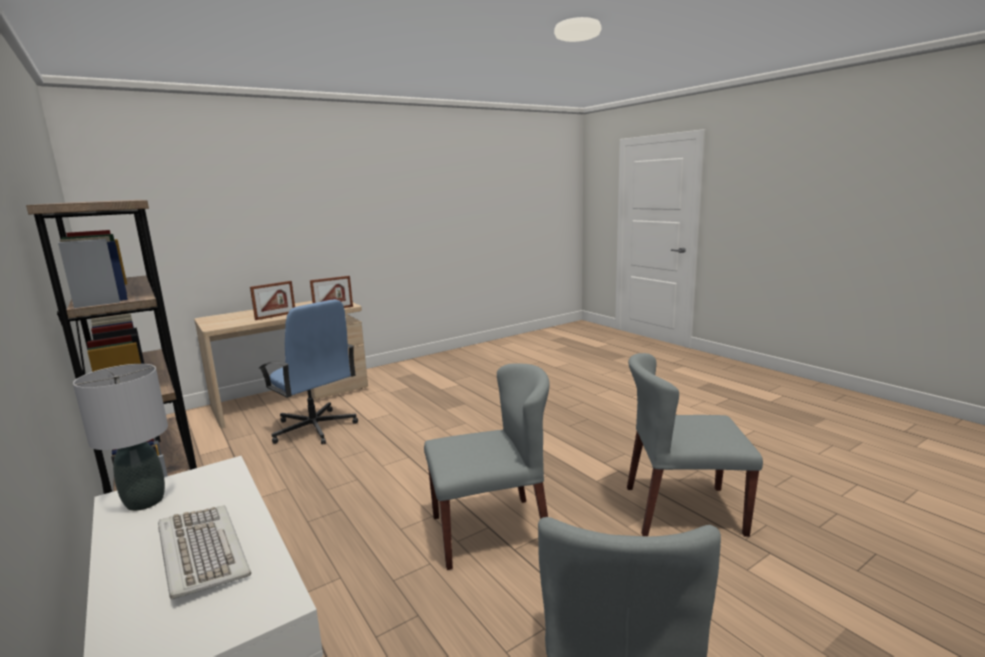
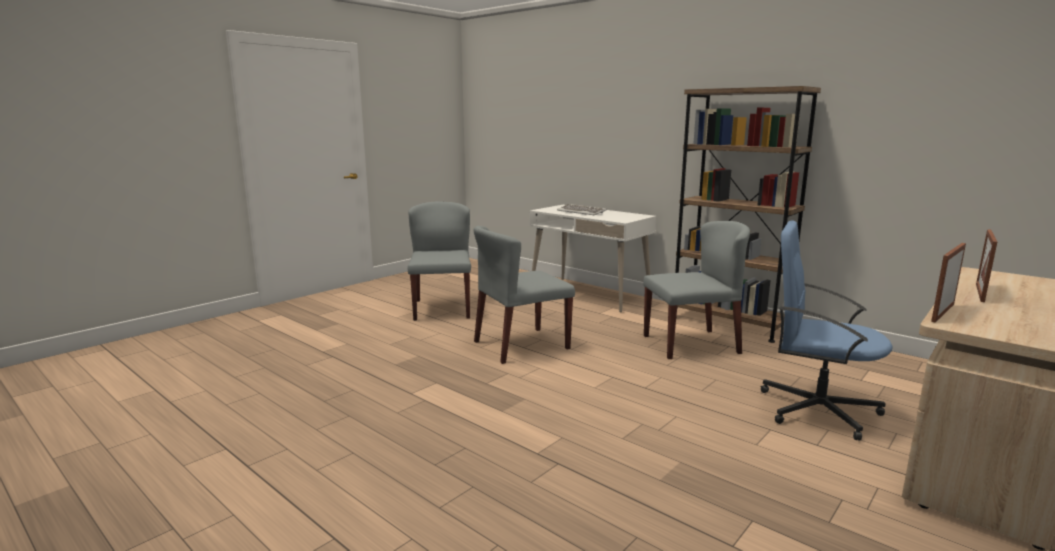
camera: 165 degrees right, 0 degrees up
grey table lamp [73,364,168,511] -> none
grey chair [627,353,763,537] -> grey chair moved to [643,221,750,359]

